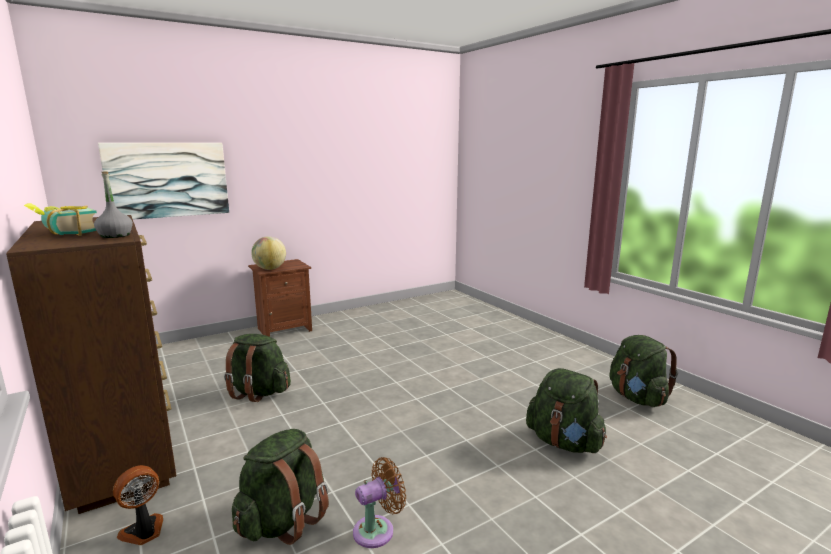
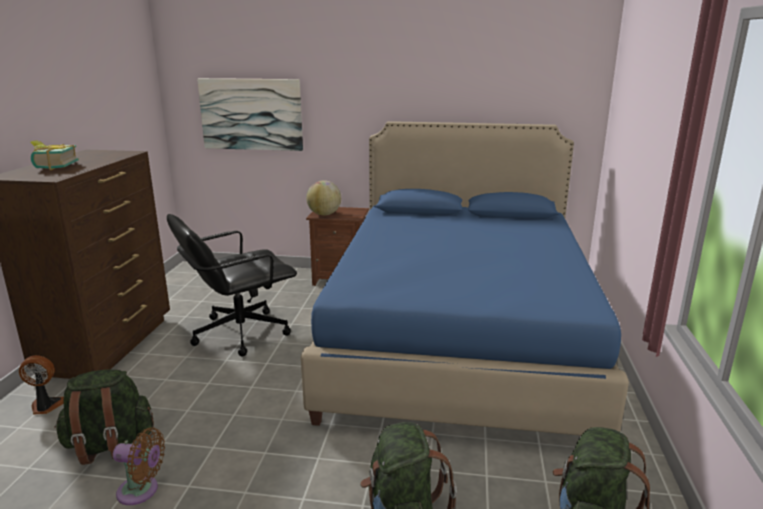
camera: 40 degrees right, 5 degrees up
grey bottle [94,172,133,238] -> none
green backpack [224,334,291,402] -> black office chair [167,214,297,357]
none -> blue bed [301,121,629,435]

